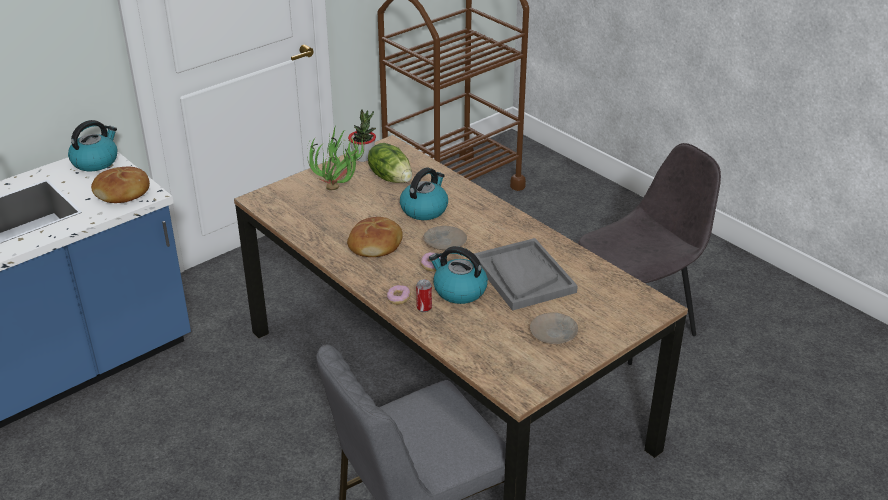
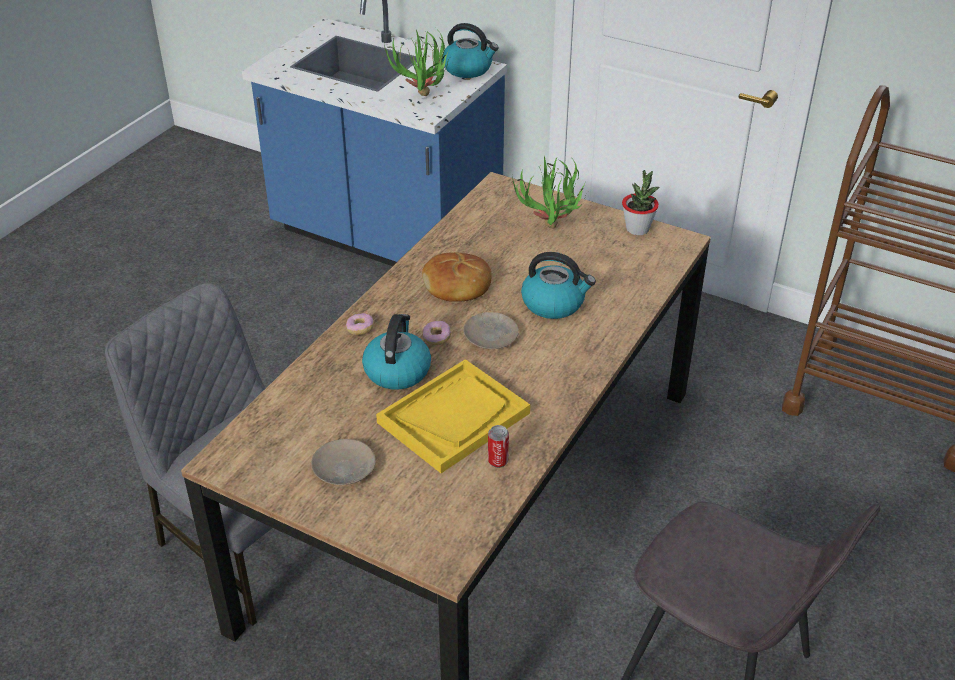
camera: 70 degrees right, 5 degrees up
bread [91,166,150,203] -> potted plant [384,28,450,96]
lettuce [368,143,412,183] -> none
can [416,279,432,312] -> can moved to [488,425,509,468]
grey tray [474,238,578,311] -> yellow tray [376,359,530,473]

